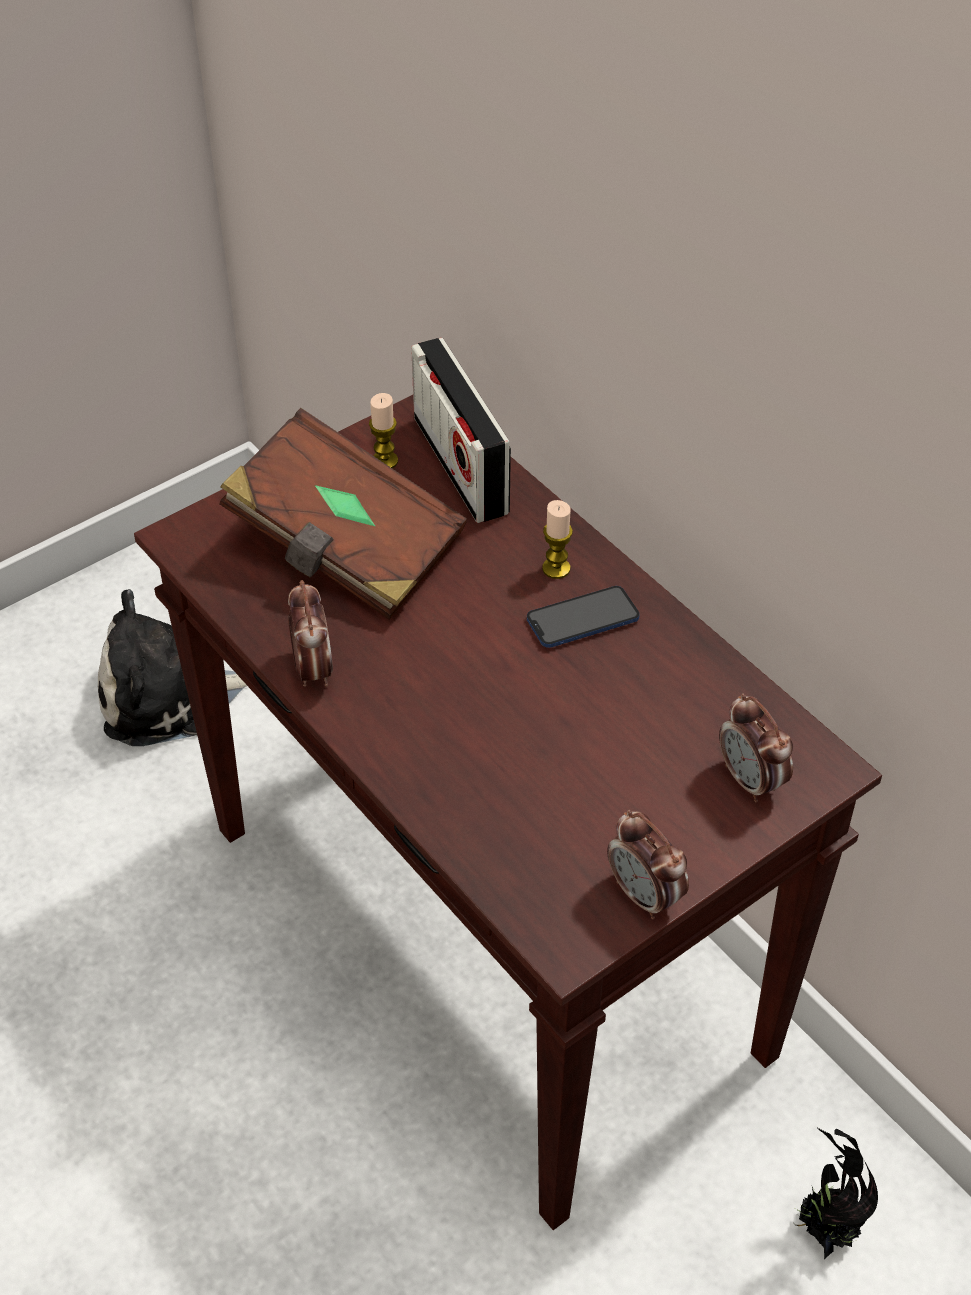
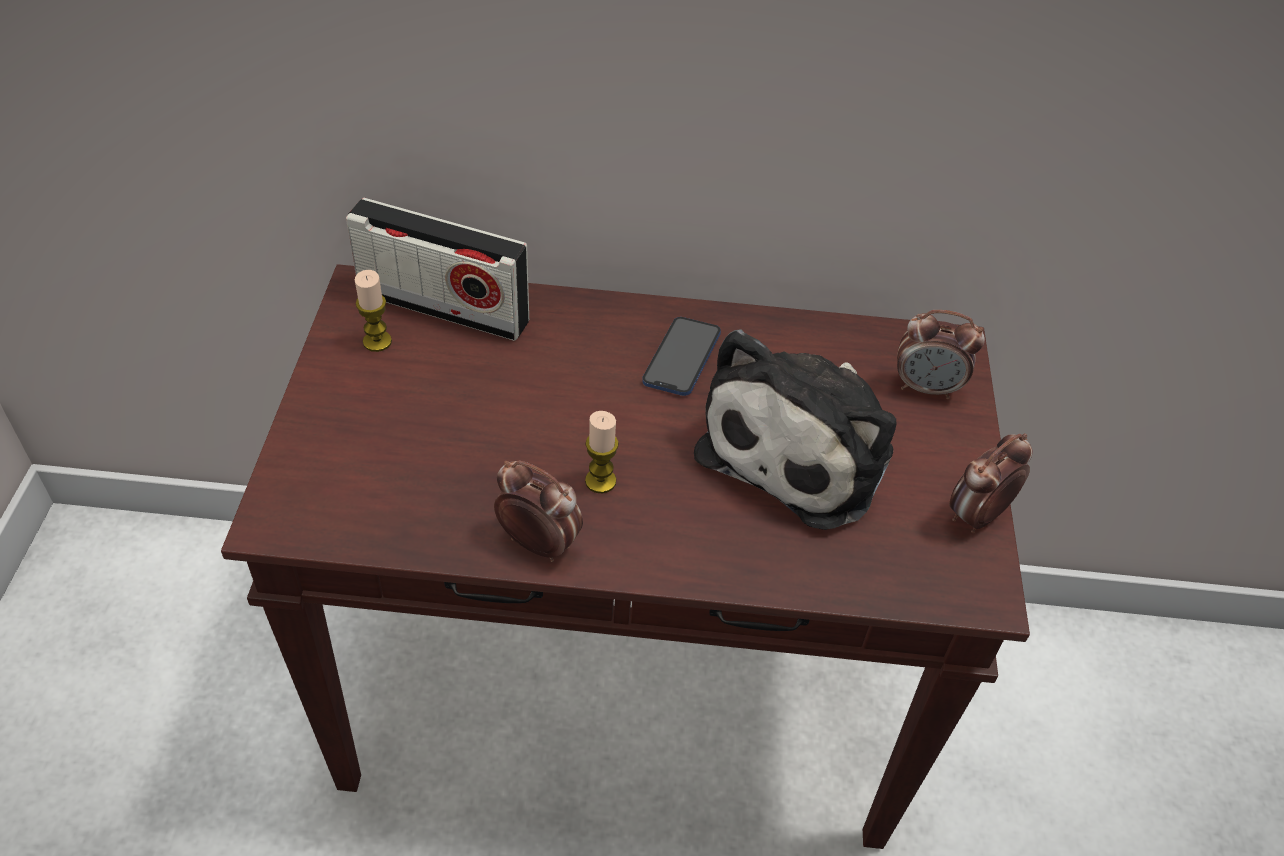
camera: 50 degrees left, 0 degrees up
plush toy [98,589,247,746] -> plush toy moved to [694,329,897,530]
brown book [220,408,467,620] -> none
candle [542,500,573,579] -> candle moved to [585,411,619,493]
alarm clock [607,810,689,919] -> alarm clock turned 135 degrees clockwise [949,433,1033,534]
potted plant [794,1128,878,1259] -> none

